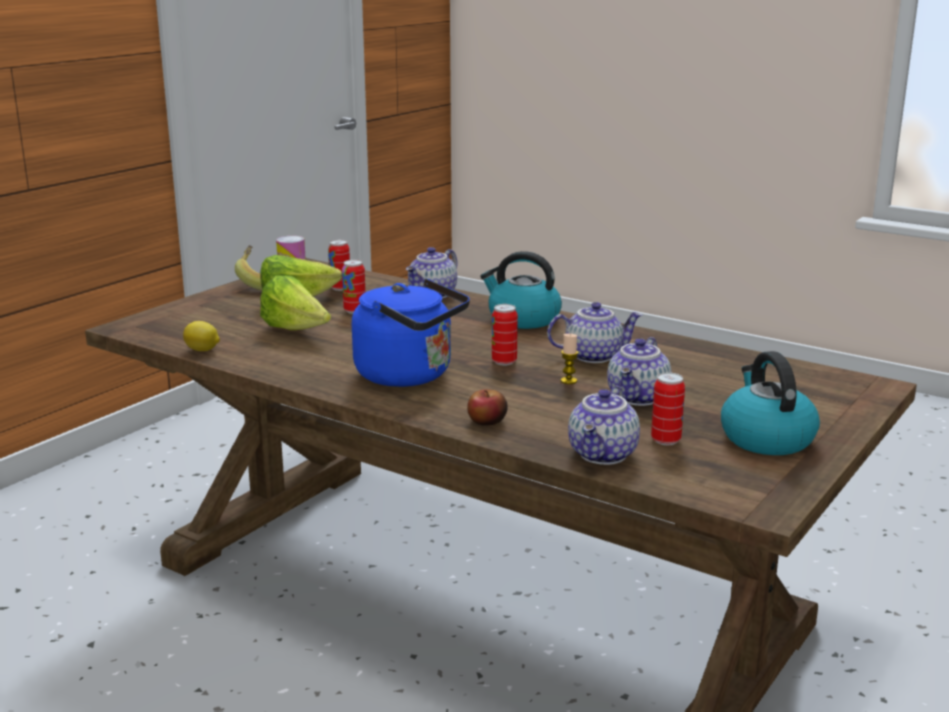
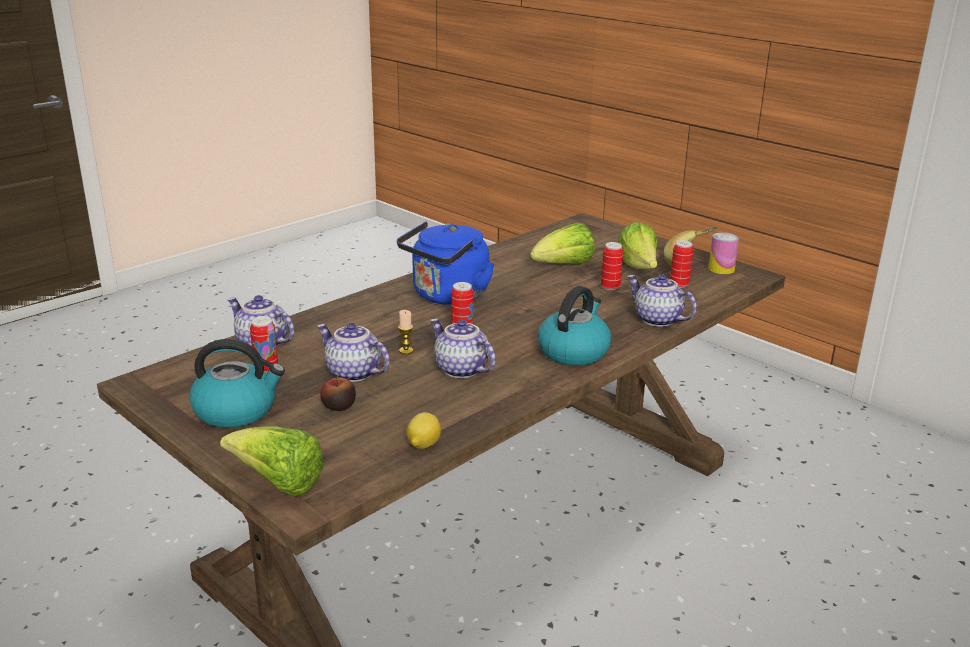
camera: 100 degrees right, 5 degrees up
lemon [183,321,220,351] -> lemon moved to [406,412,441,449]
apple [467,389,508,426] -> apple moved to [320,378,356,411]
teapot [547,302,642,363] -> teapot turned 135 degrees clockwise [430,318,496,378]
none -> lettuce [220,427,324,496]

